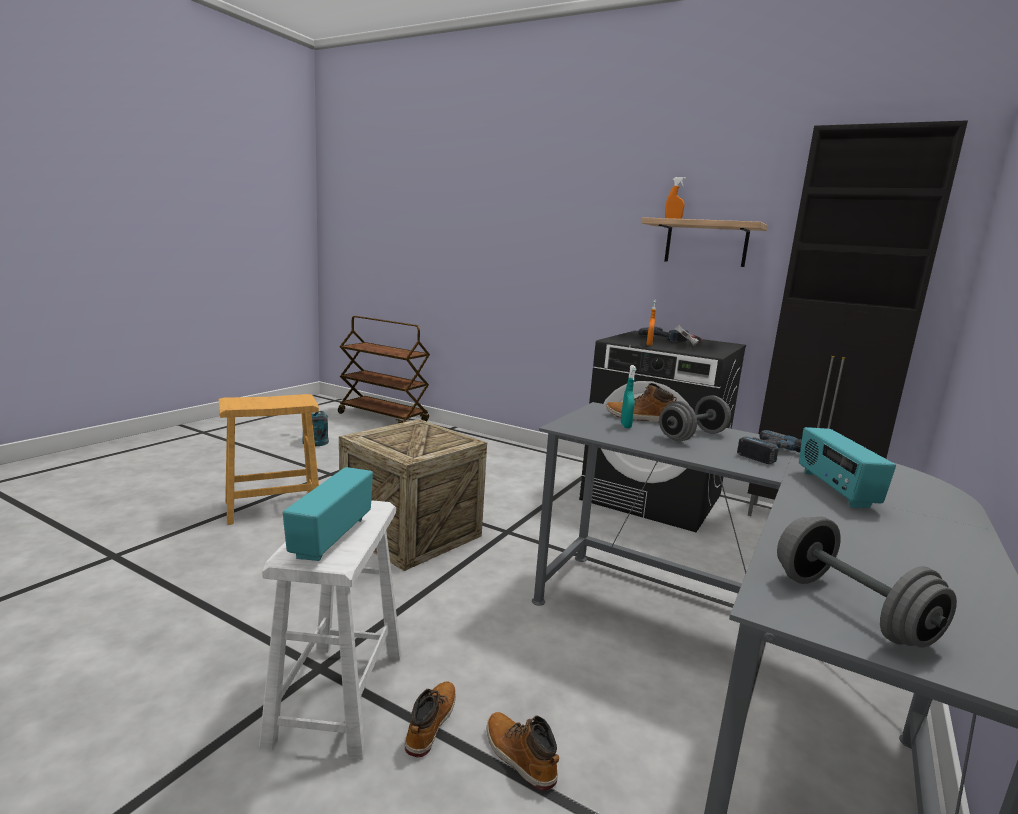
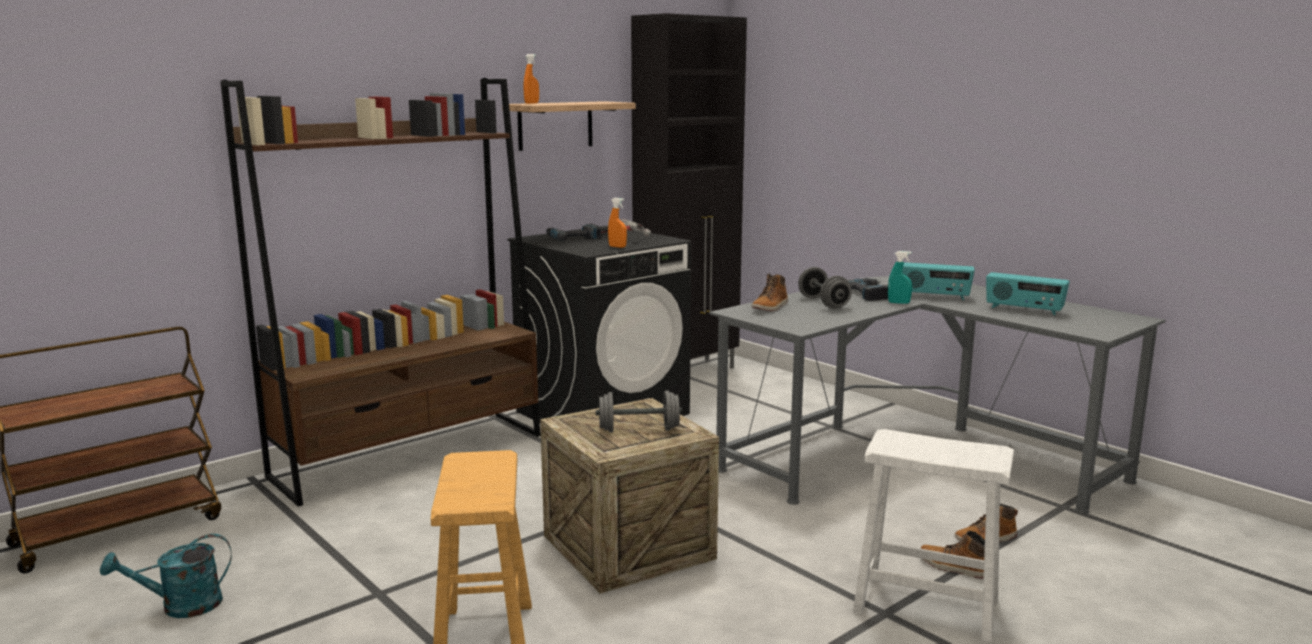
camera: 70 degrees left, 0 degrees up
radio [283,467,373,561] -> radio moved to [986,272,1070,315]
turquoise spray bottle [621,365,636,428] -> turquoise spray bottle moved to [888,251,912,304]
grey dumbbell [777,517,957,648] -> grey dumbbell moved to [596,391,682,433]
none -> brown bookcase [220,78,541,507]

